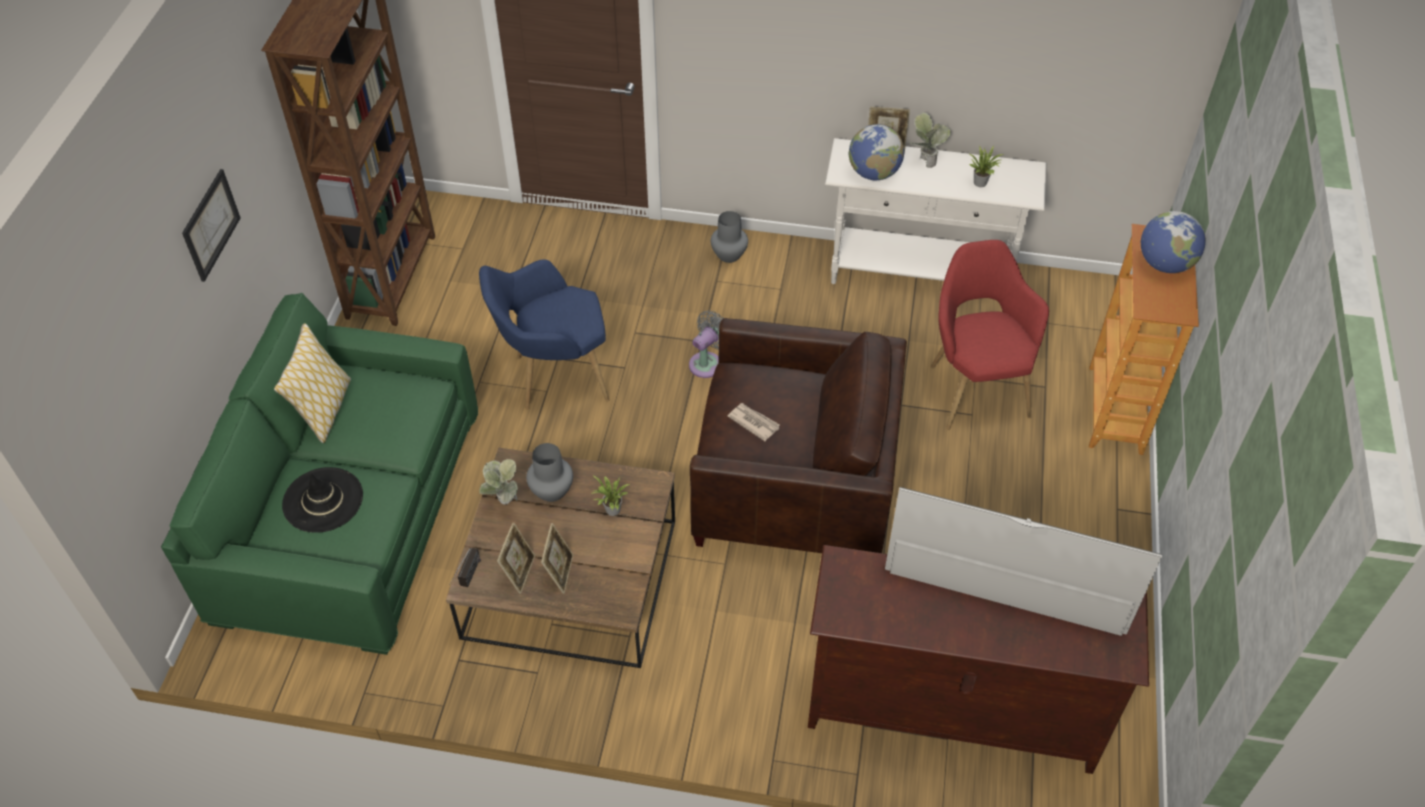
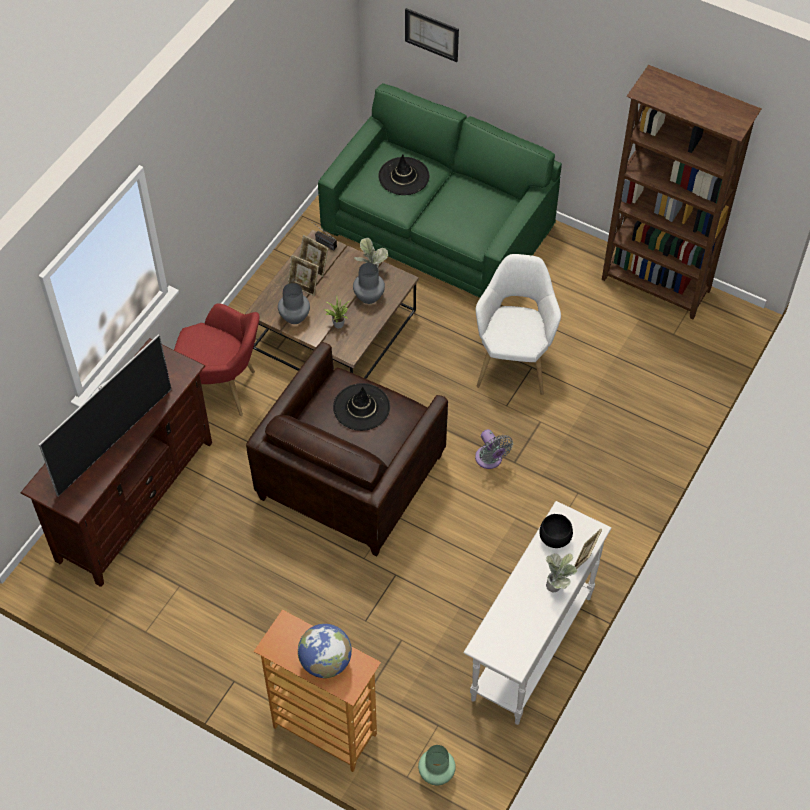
camera: 110 degrees right, 5 degrees up
picture [182,169,241,282] -> picture moved to [405,8,459,62]
pillow [274,323,351,443] -> none
blue armchair [479,259,610,410] -> white armchair [476,254,561,395]
grey vase [711,211,748,263] -> grey vase moved to [278,283,310,324]
newspaper [728,403,780,441] -> black hat [333,383,390,431]
globe [849,124,904,180] -> black bowl [539,514,573,548]
red armchair [931,240,1049,430] -> red armchair moved to [174,303,260,416]
potted plant [969,146,1004,187] -> none
none -> green vase [418,745,456,785]

